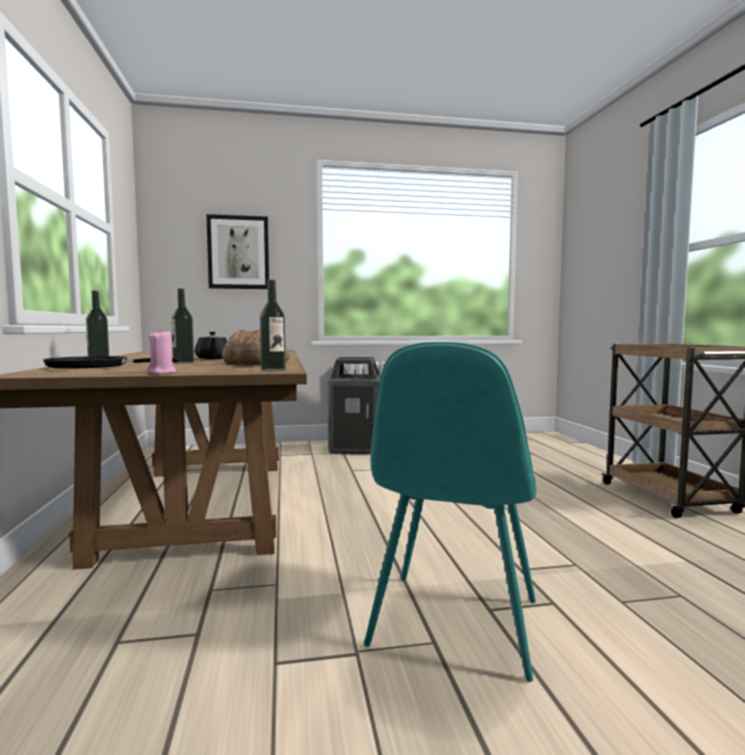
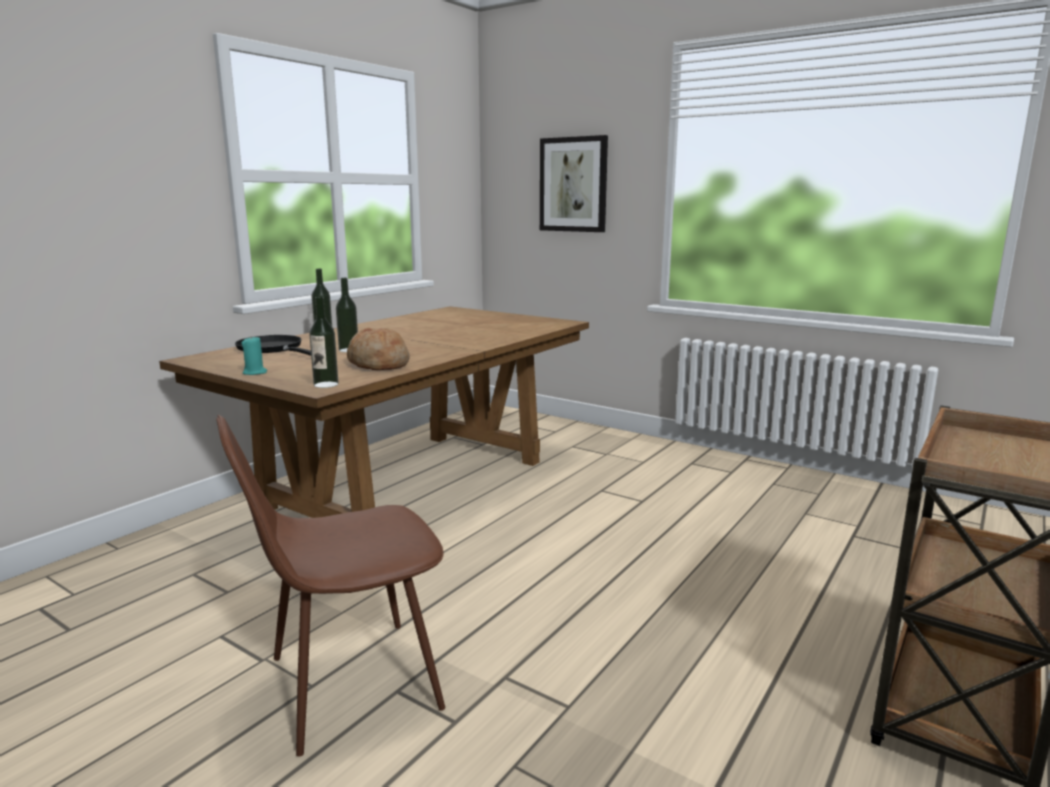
camera: 45 degrees right, 10 degrees up
pink candle [147,329,176,374] -> turquoise candle [242,337,267,375]
black teapot [195,332,228,360] -> none
trash can [328,357,381,454] -> none
turquoise chair [364,342,536,682] -> brown chair [216,415,445,756]

